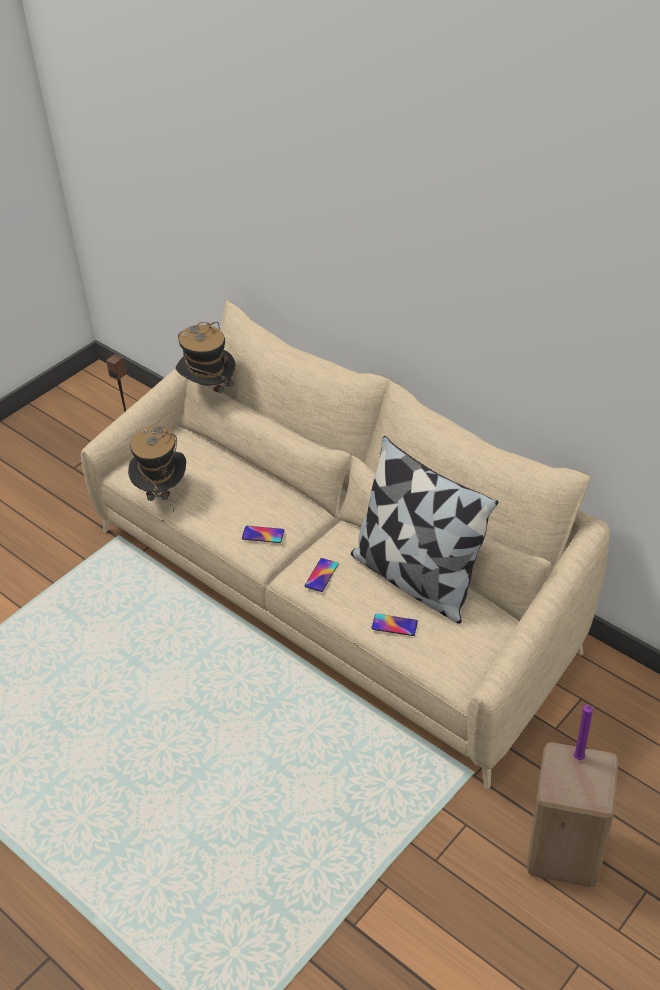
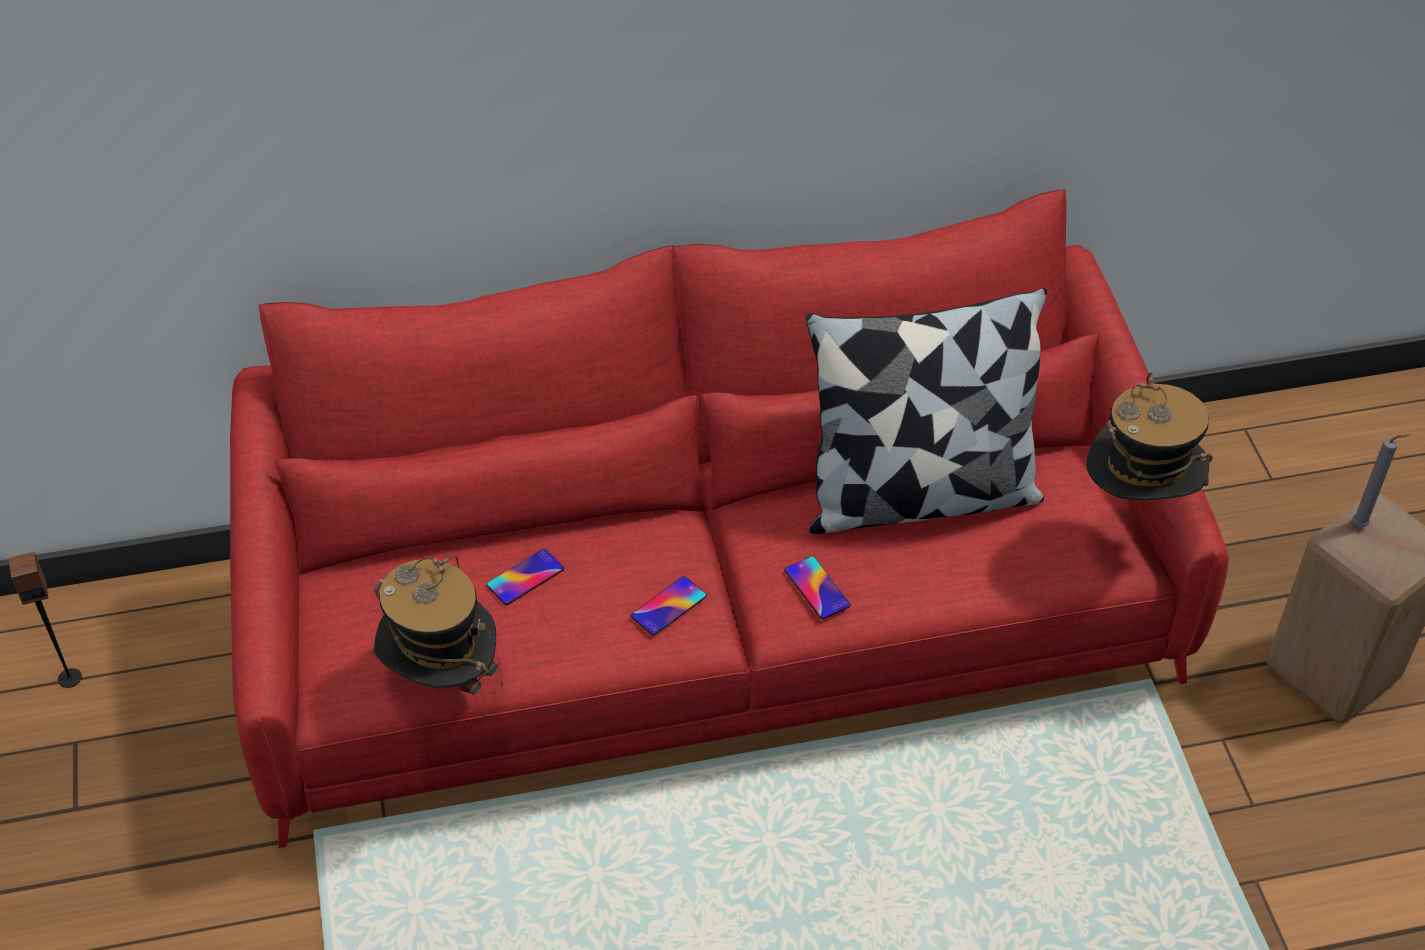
camera: 55 degrees left, 5 degrees up
beige sofa [81,300,610,789] -> red sofa [230,189,1229,848]
hat [175,322,237,398] -> hat moved to [1086,372,1213,500]
phone [371,614,418,636] -> phone moved to [487,549,564,605]
purple candle [574,705,596,760] -> grey candle [1353,434,1410,527]

